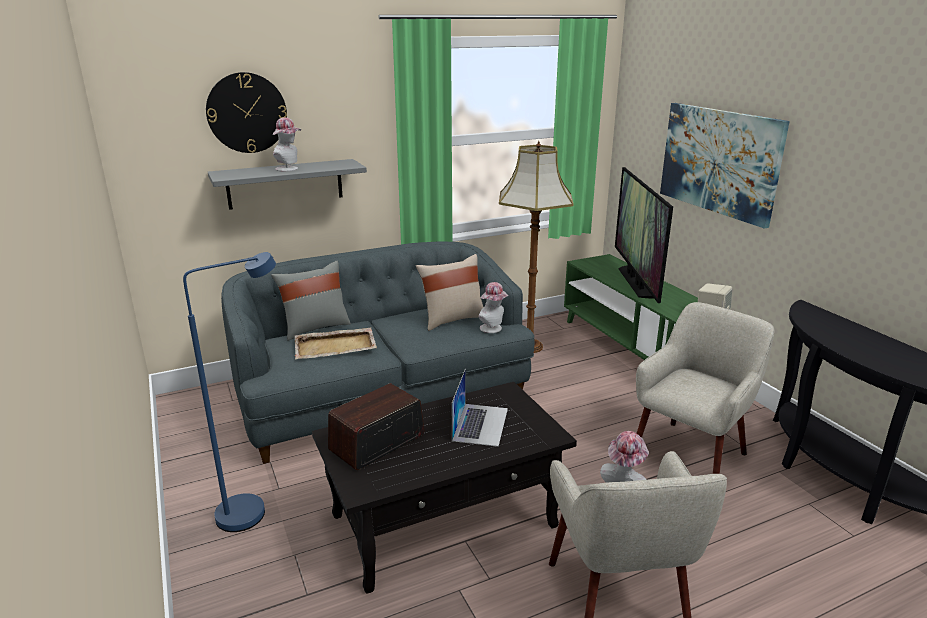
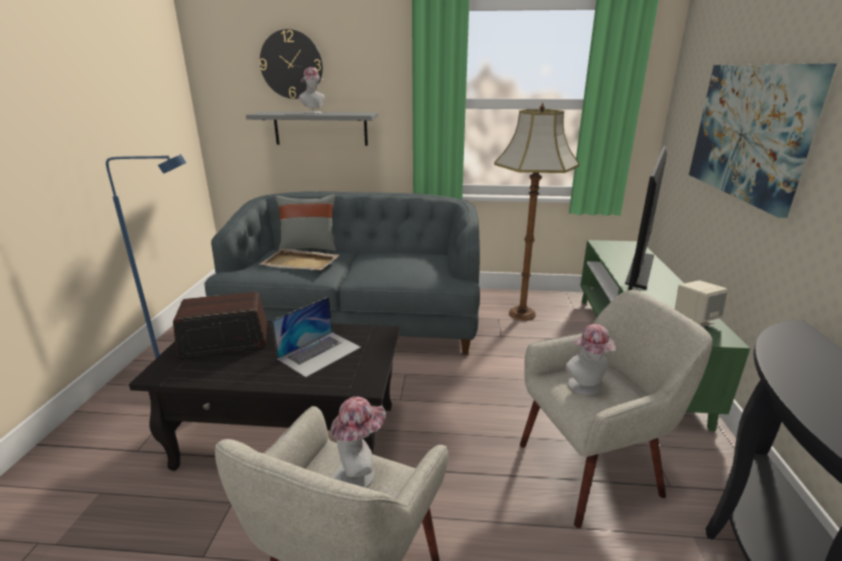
camera: 30 degrees right, 0 degrees up
beige pillow [416,254,483,331] -> none
hat [478,282,508,333] -> hat moved to [565,324,616,395]

